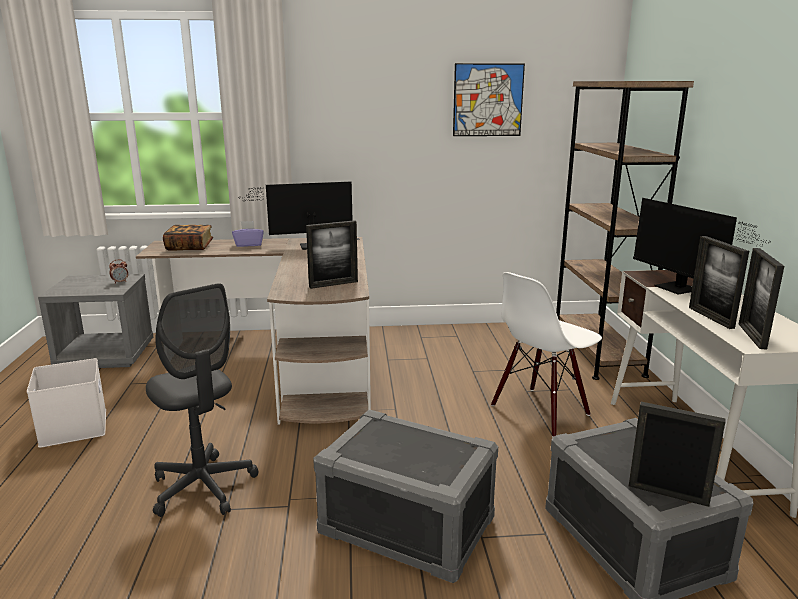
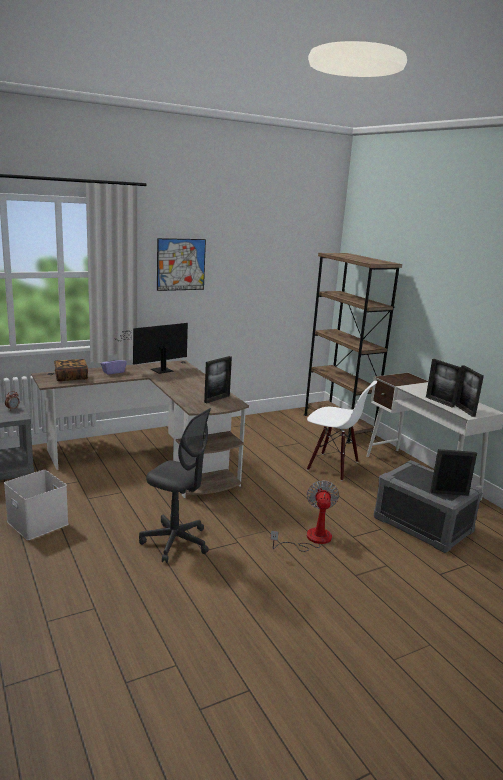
camera: 25 degrees left, 0 degrees up
grey storage box [313,409,498,583] -> fan [270,480,339,552]
picture [453,63,525,136] -> picture moved to [157,238,206,291]
white chair [491,272,602,437] -> white chair turned 90 degrees counterclockwise [307,381,377,481]
monitor [633,198,768,294] -> none

